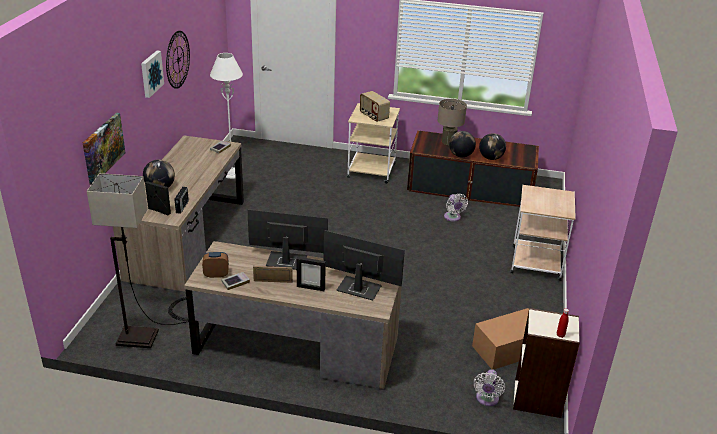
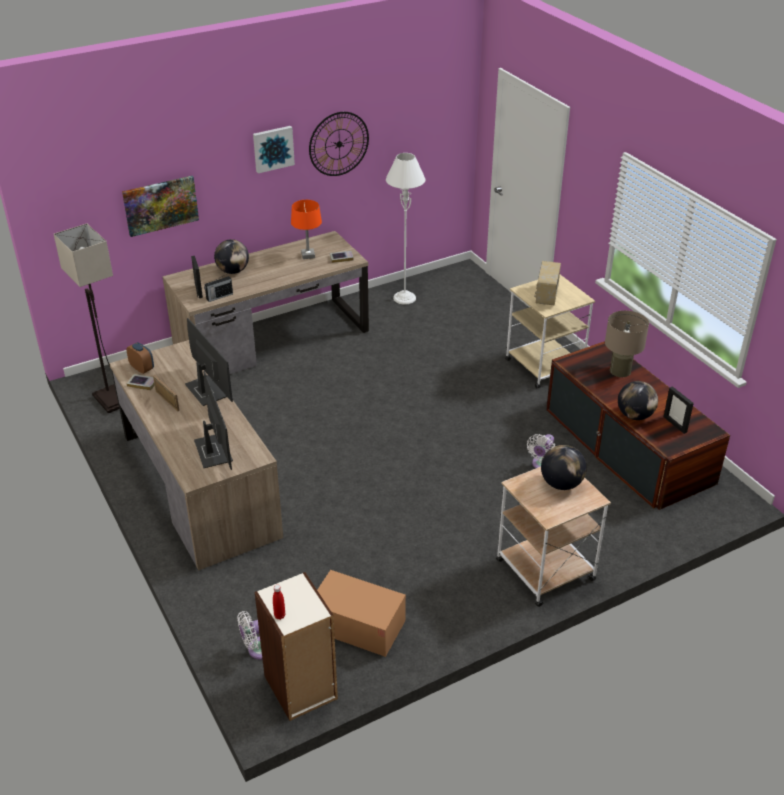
camera: 50 degrees right, 5 degrees up
picture frame [297,257,326,291] -> picture frame moved to [664,386,694,434]
globe [449,131,476,157] -> globe moved to [541,445,587,490]
none -> orange table lamp [291,200,322,259]

